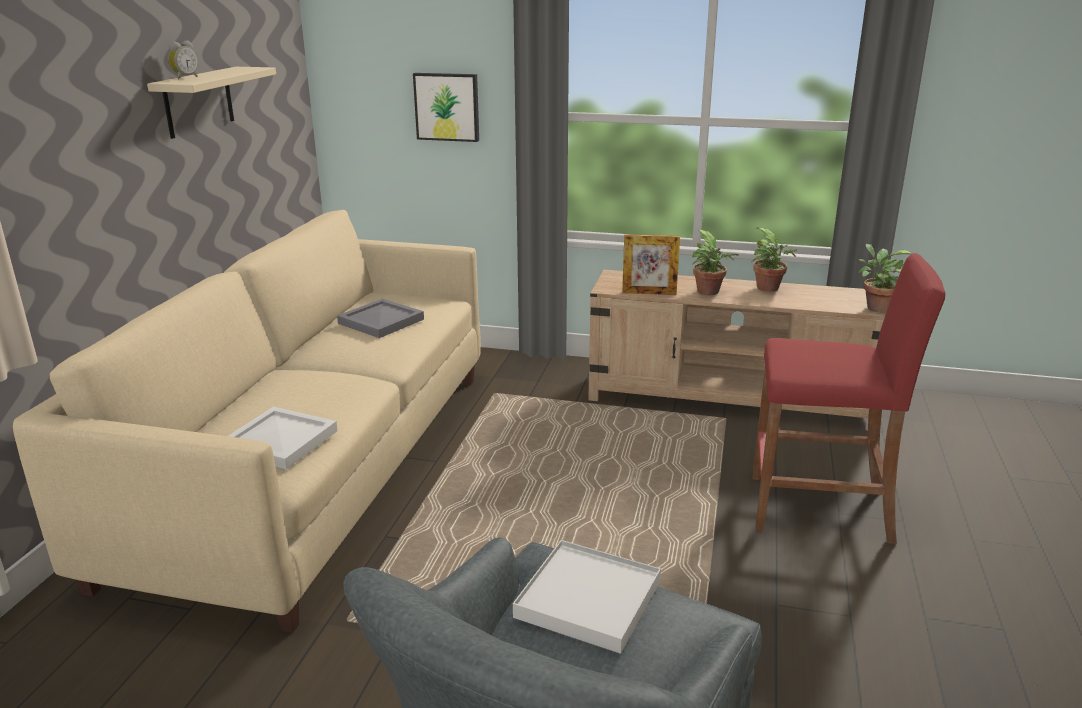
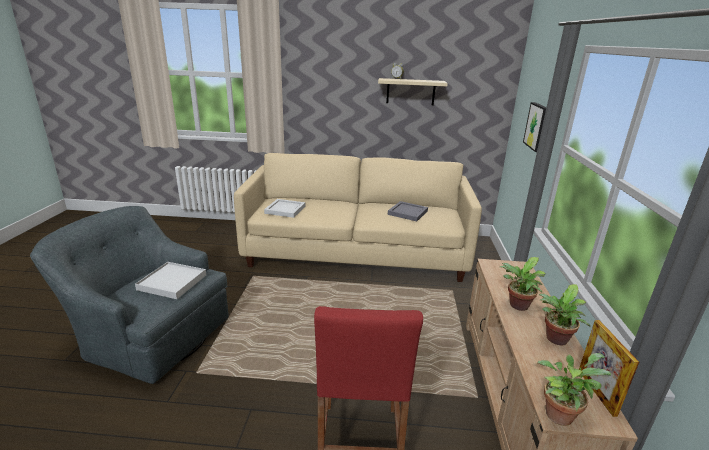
camera: 80 degrees right, 0 degrees up
picture frame [622,234,680,295] -> picture frame moved to [579,320,639,417]

